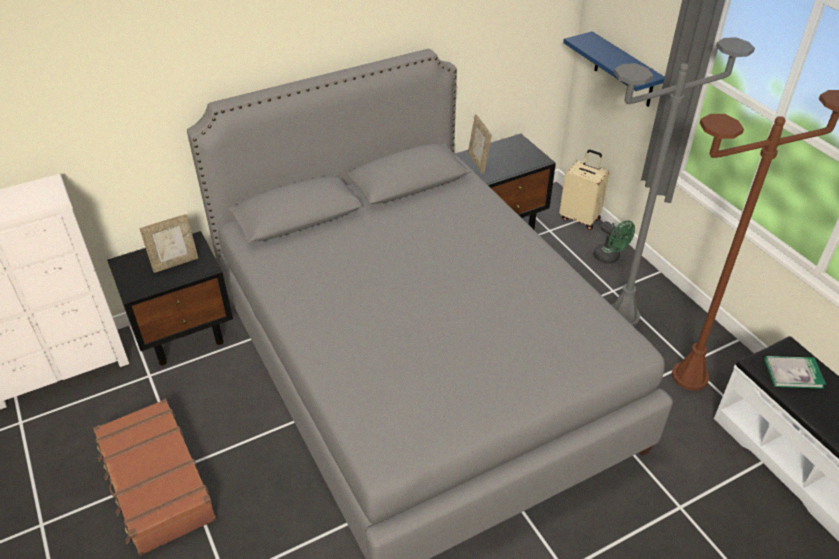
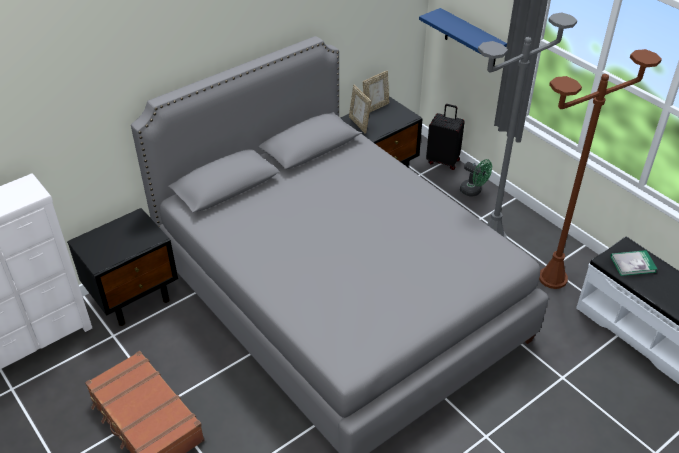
camera: 10 degrees left, 0 degrees up
picture frame [140,214,198,273] -> picture frame moved to [363,71,389,112]
beige suitcase [559,150,609,230] -> black suitcase [426,104,465,170]

